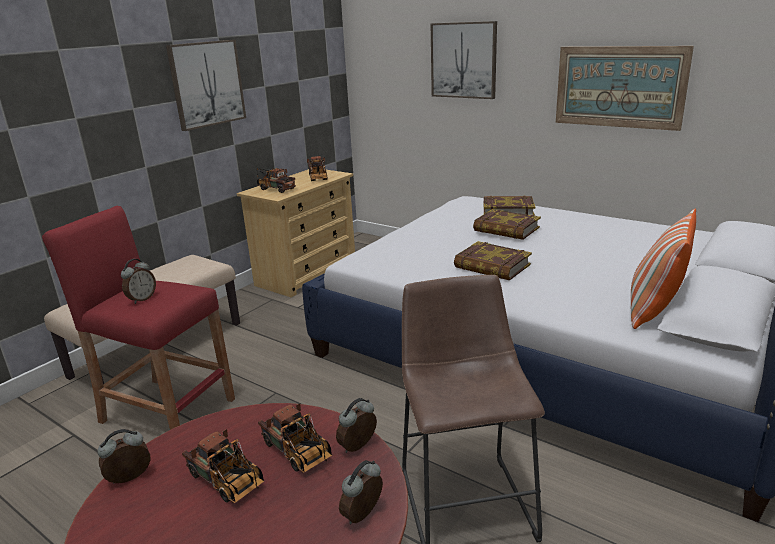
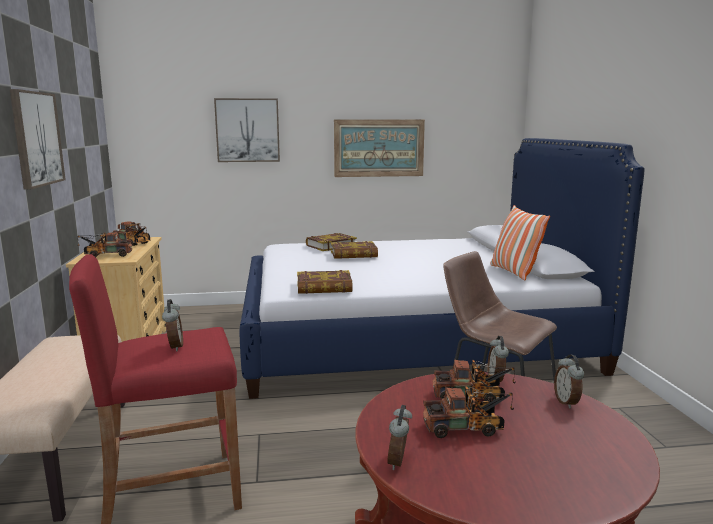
camera: 45 degrees left, 10 degrees down
book [454,241,532,280] -> book moved to [297,270,353,294]

